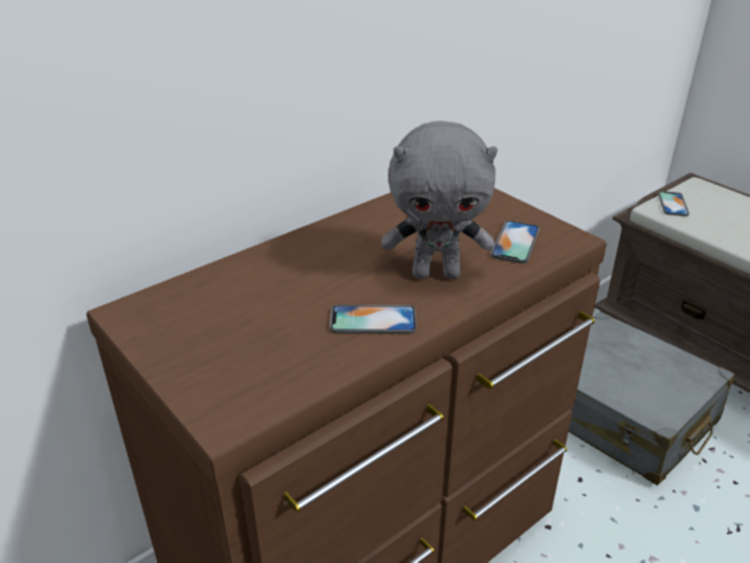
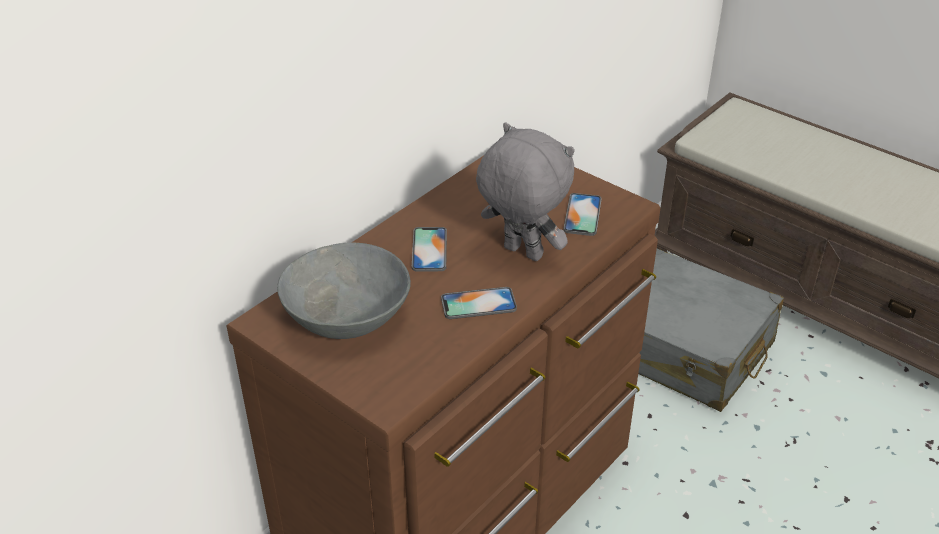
camera: 10 degrees left, 5 degrees up
grey plush toy [381,121,498,279] -> grey plush toy turned 135 degrees counterclockwise [476,123,575,261]
phone [658,191,689,216] -> phone moved to [412,227,447,271]
none -> grey bowl [277,243,411,339]

